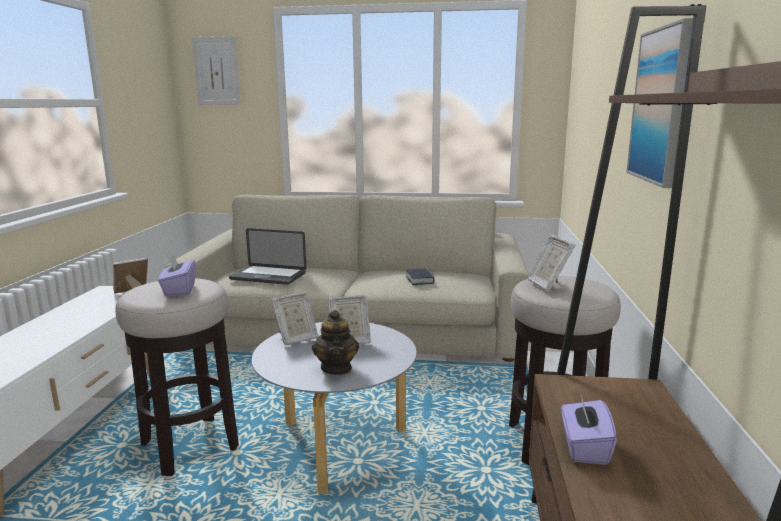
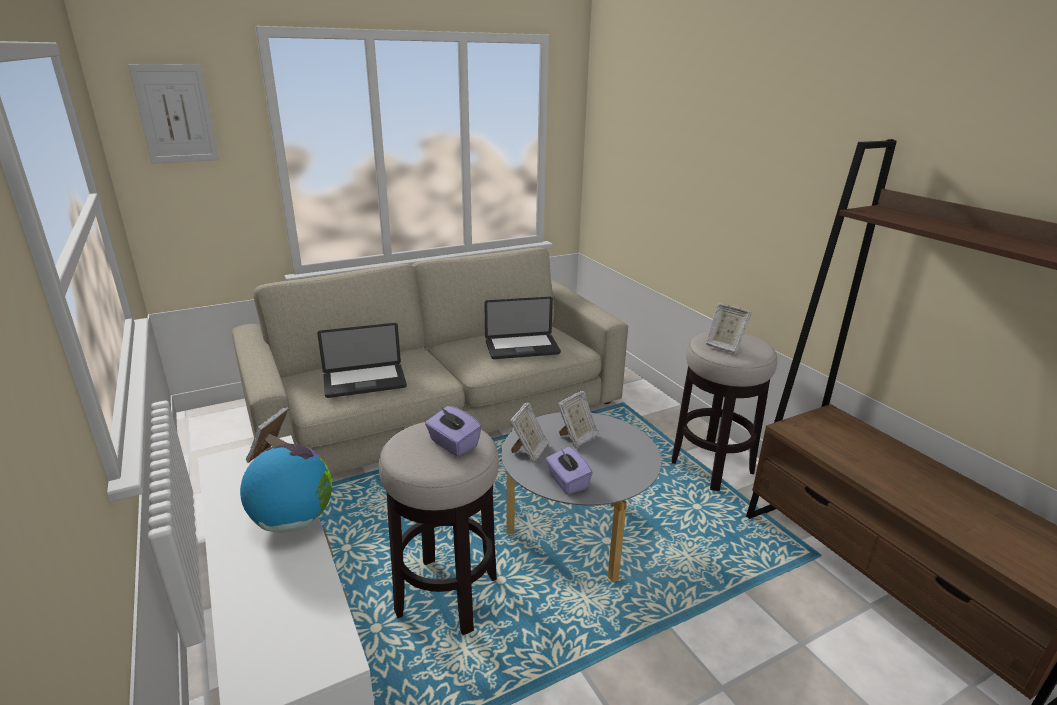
camera: 35 degrees left, 10 degrees up
teapot [312,310,359,375] -> none
book [406,268,435,285] -> laptop [484,297,561,359]
purple tissue box [561,395,617,465] -> purple tissue box moved to [546,447,593,495]
picture [626,18,693,188] -> none
none -> globe [240,444,333,532]

